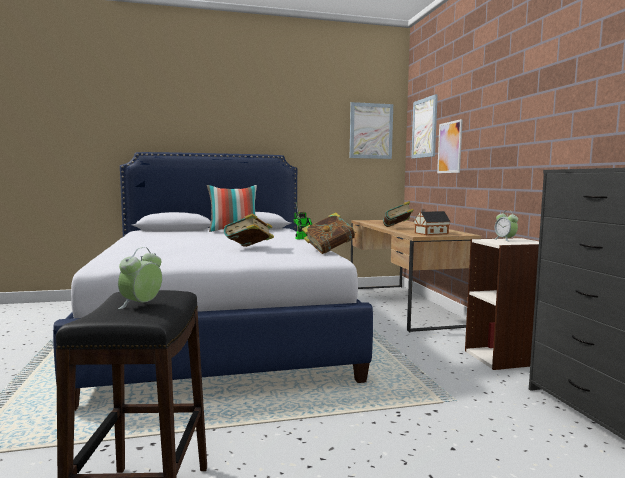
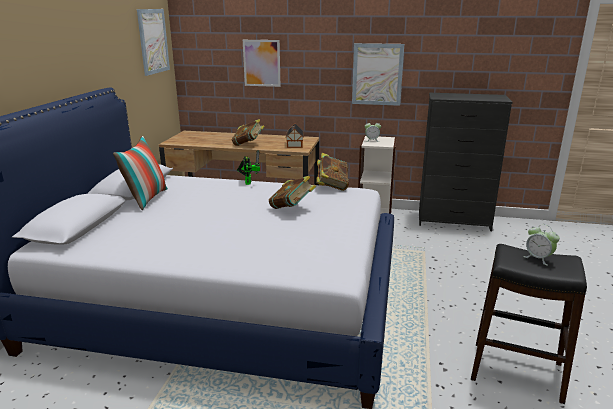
camera: 65 degrees left, 15 degrees up
picture [411,94,438,159] -> picture moved to [352,43,404,106]

